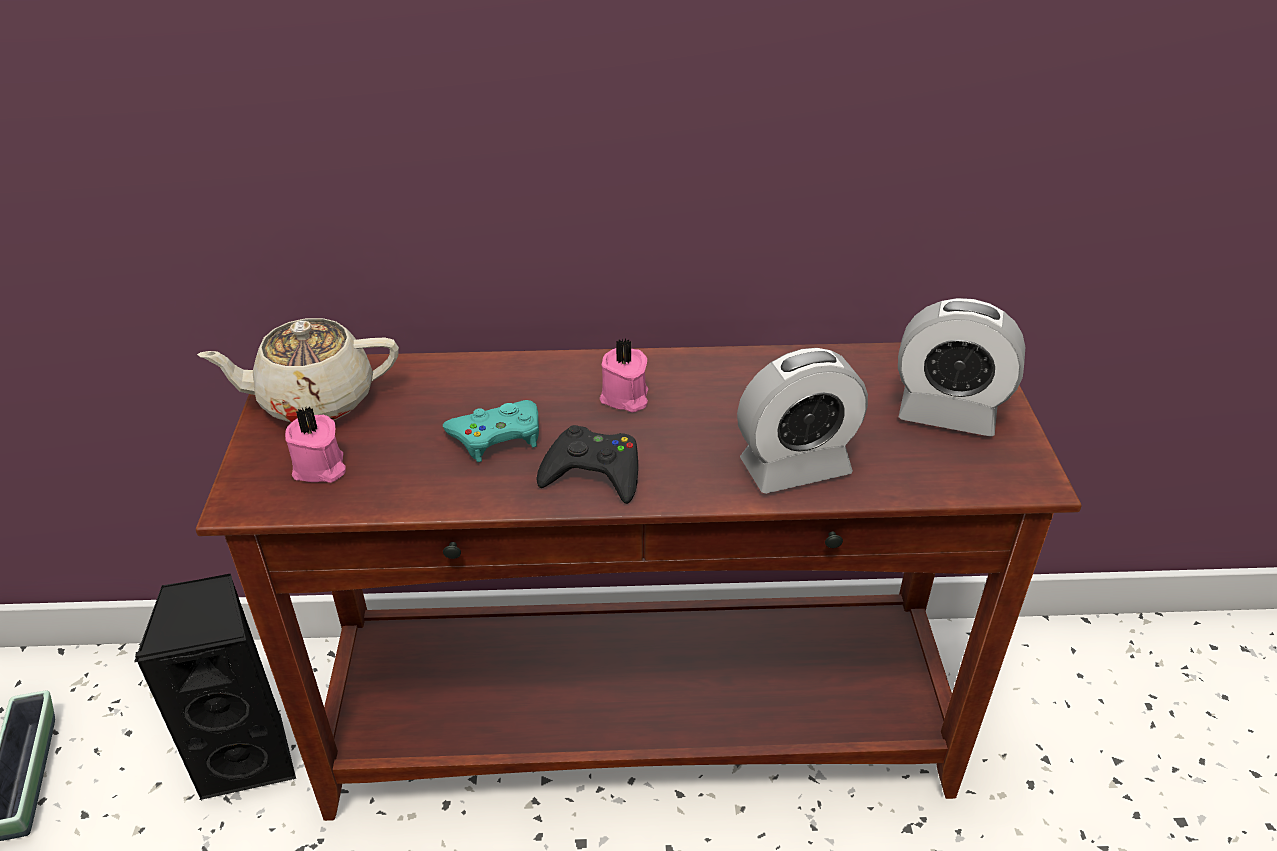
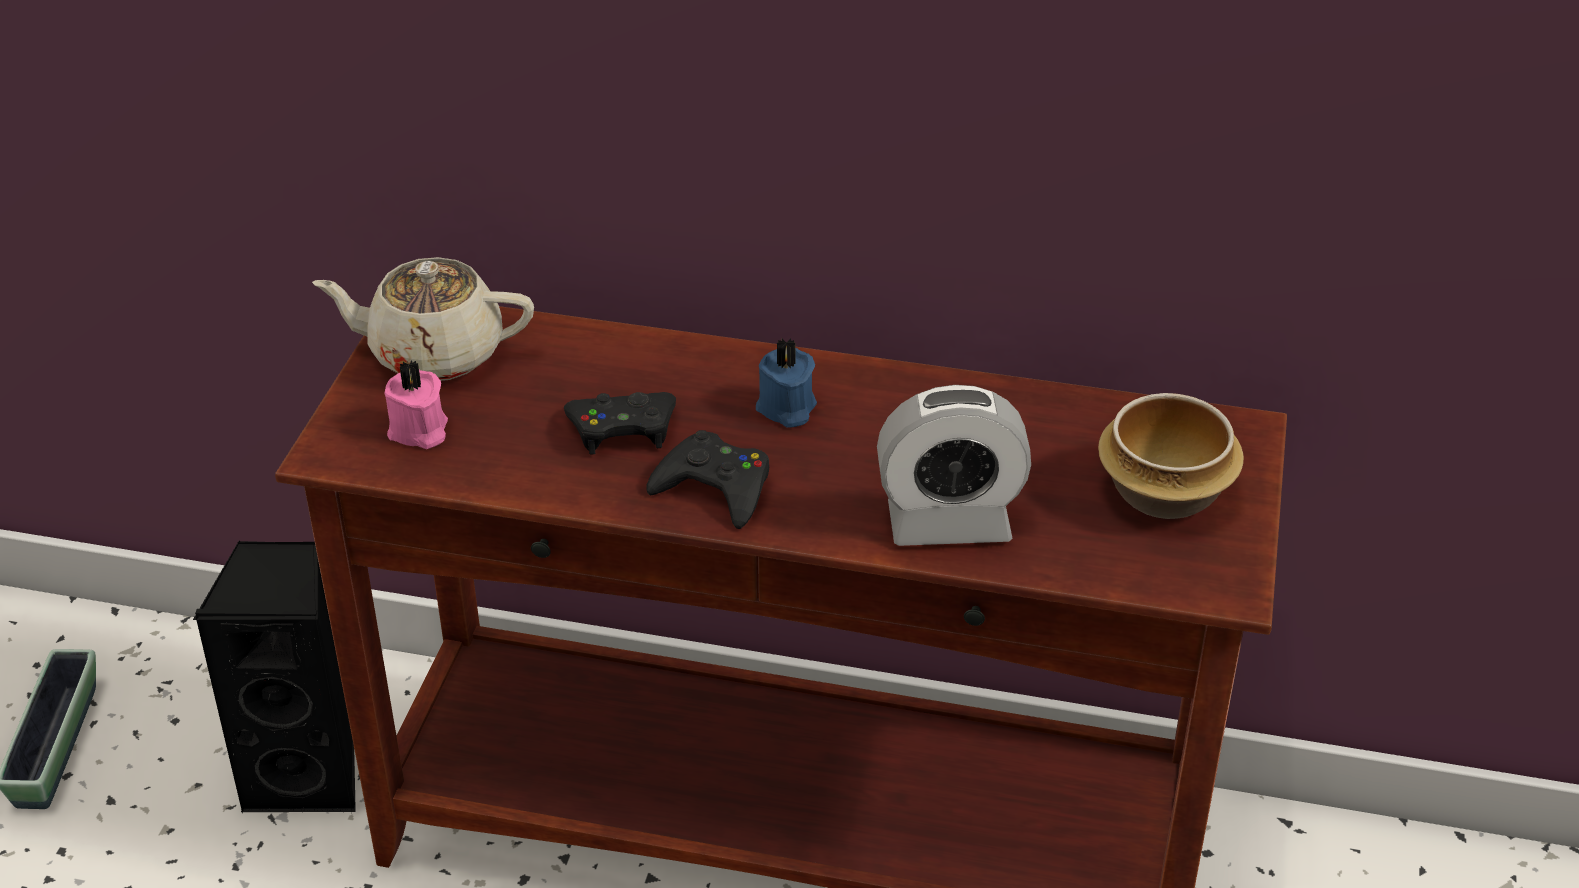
camera: 15 degrees right, 0 degrees up
turquoise game controller [443,400,539,462] -> black game controller [564,392,676,455]
pink candle [600,339,648,412] -> blue candle [756,338,817,428]
alarm clock [898,298,1025,437] -> bowl [1098,393,1244,519]

